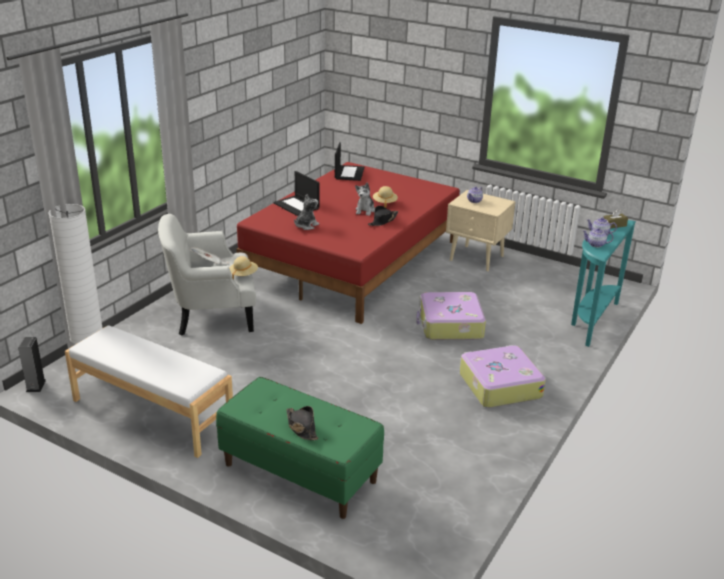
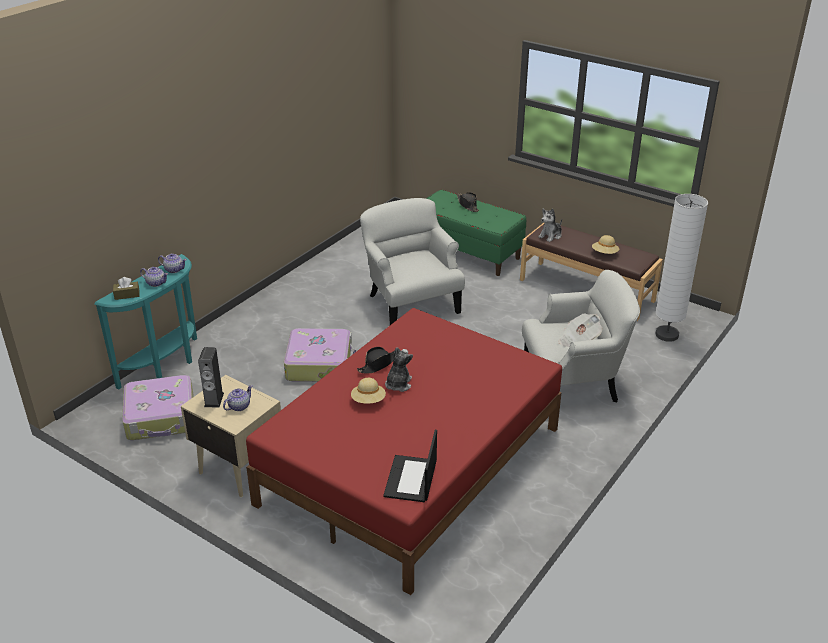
camera: 175 degrees left, 5 degrees up
speaker [18,337,46,392] -> speaker moved to [198,347,224,408]
white bench [65,325,233,458] -> brown bench [520,223,663,321]
beige hat [229,256,258,280] -> beige hat moved to [592,235,619,254]
laptop [274,171,320,216] -> none
plush toy [294,194,319,230] -> plush toy moved to [538,209,562,242]
suitcase [460,345,546,408] -> suitcase moved to [122,375,194,440]
none -> white armchair [360,198,465,325]

